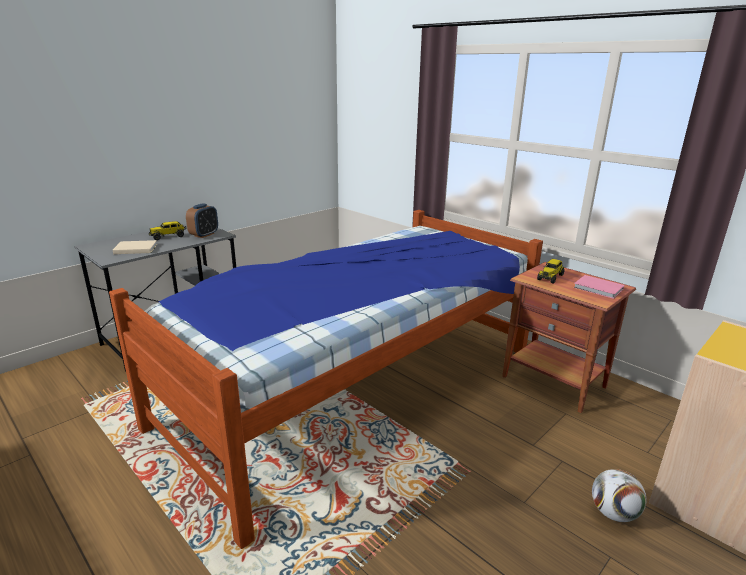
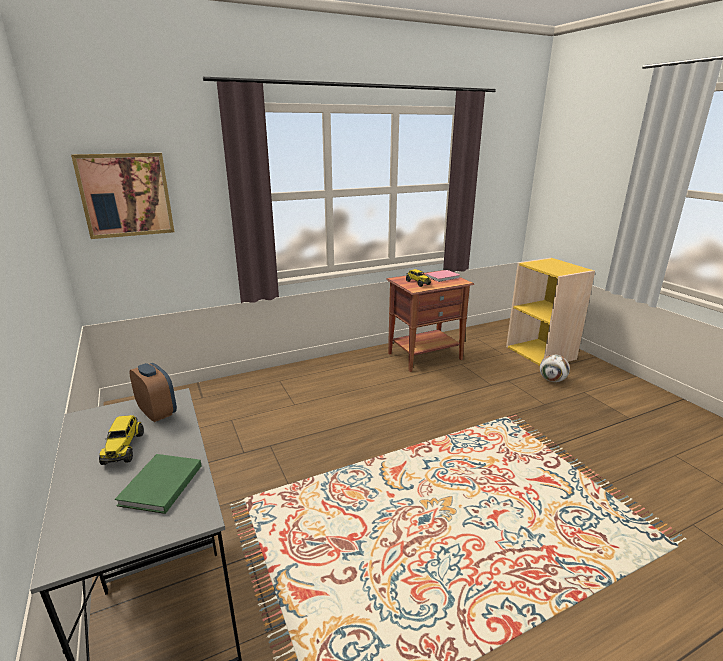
camera: 70 degrees left, 0 degrees up
bed [109,210,543,549] -> none
beige book [113,240,157,254] -> green book [115,454,201,514]
none -> picture [71,153,174,239]

